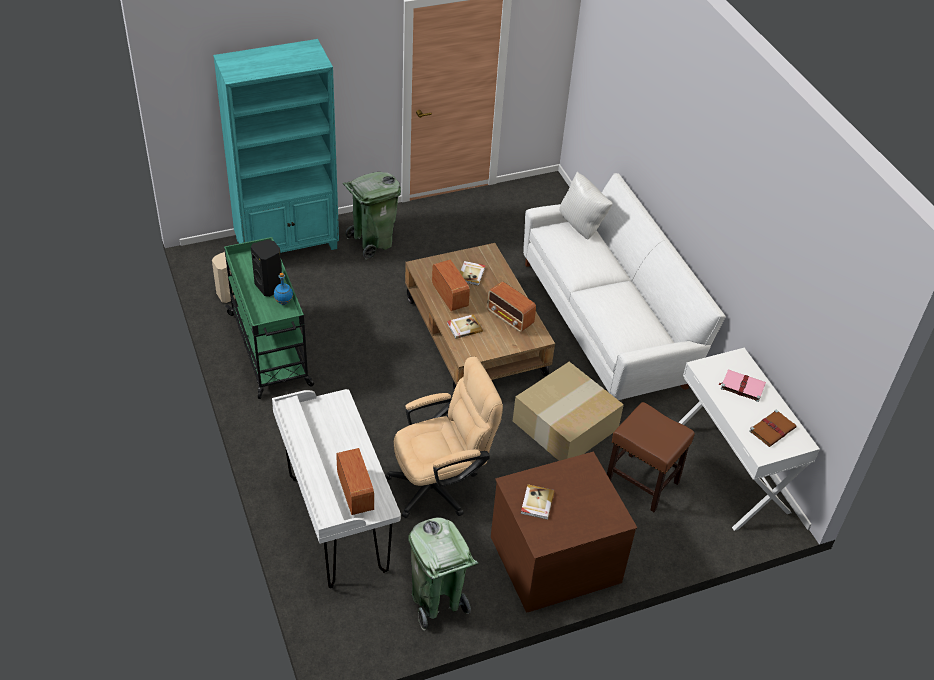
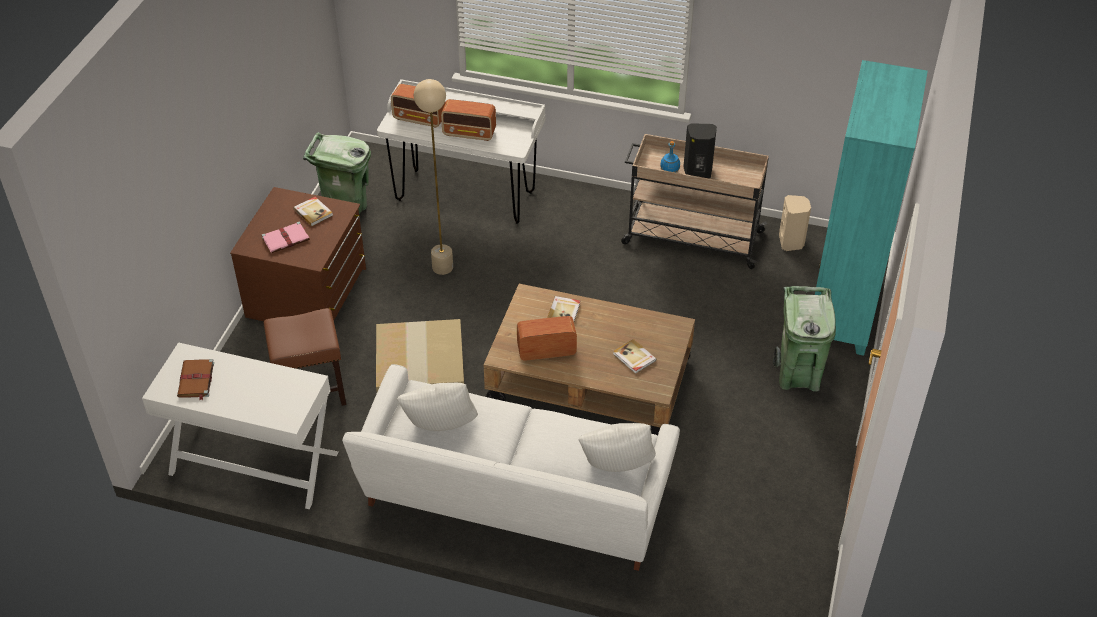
camera: 130 degrees right, 0 degrees up
green cart [224,237,314,399] -> beige cart [621,134,769,269]
beige office chair [385,357,503,518] -> beige floor lamp [414,79,453,275]
radio [432,260,470,311] -> radio moved to [441,99,496,141]
pink book [718,369,766,402] -> pink book moved to [262,222,310,253]
none -> white pillow [397,383,478,431]

